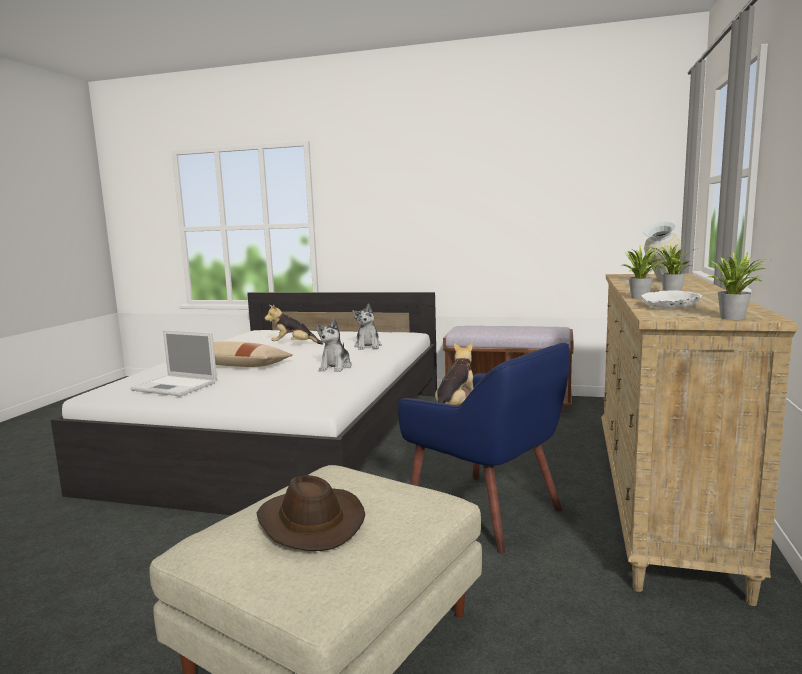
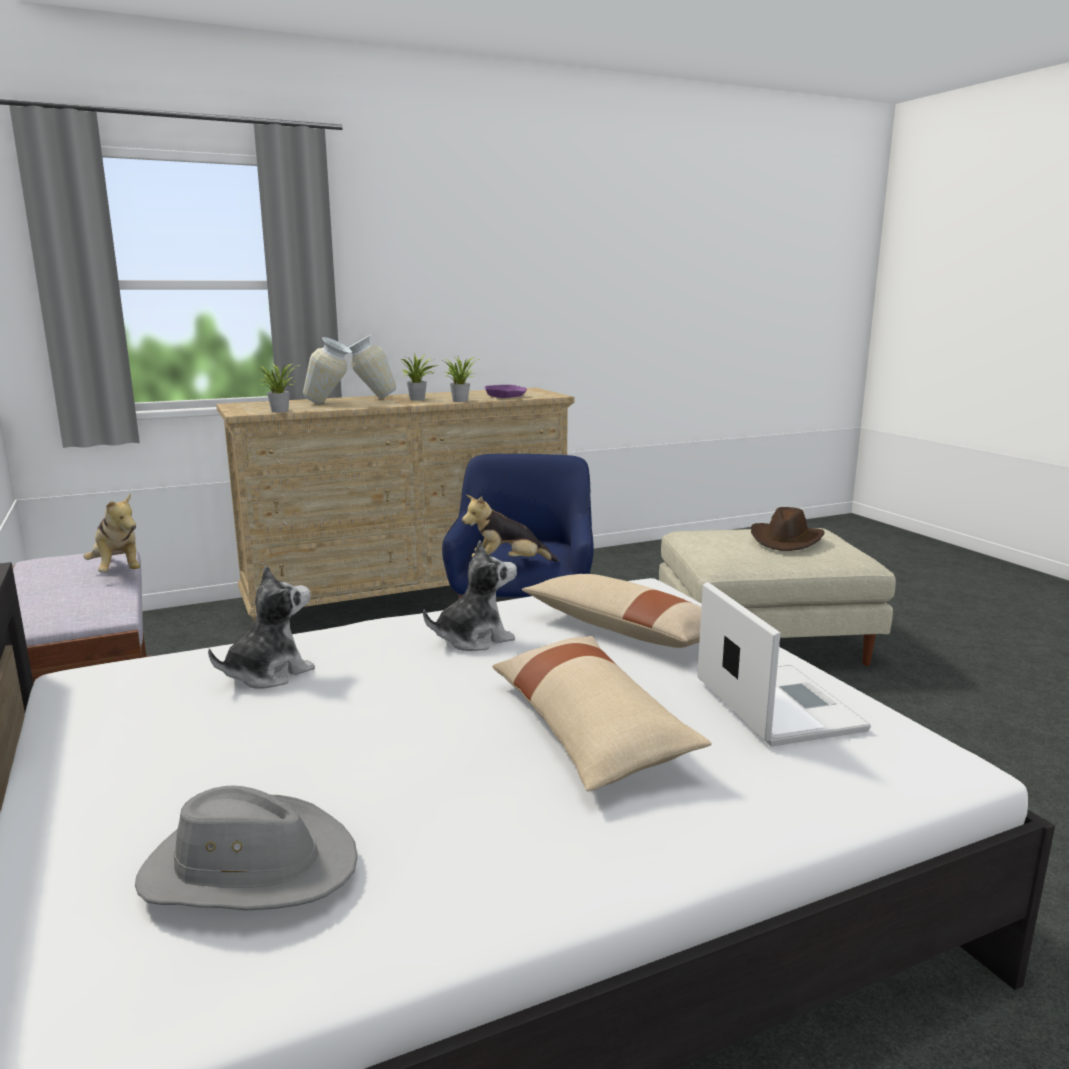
camera: 130 degrees left, 5 degrees up
plush toy [265,305,323,345] -> plush toy moved to [83,493,140,572]
white bowl [641,291,702,308] -> purple bowl [485,385,527,398]
potted plant [706,251,770,320] -> potted plant moved to [258,361,300,413]
none -> grey hat [135,785,358,910]
none -> vase [348,335,396,398]
none -> beige pillow [522,574,701,648]

